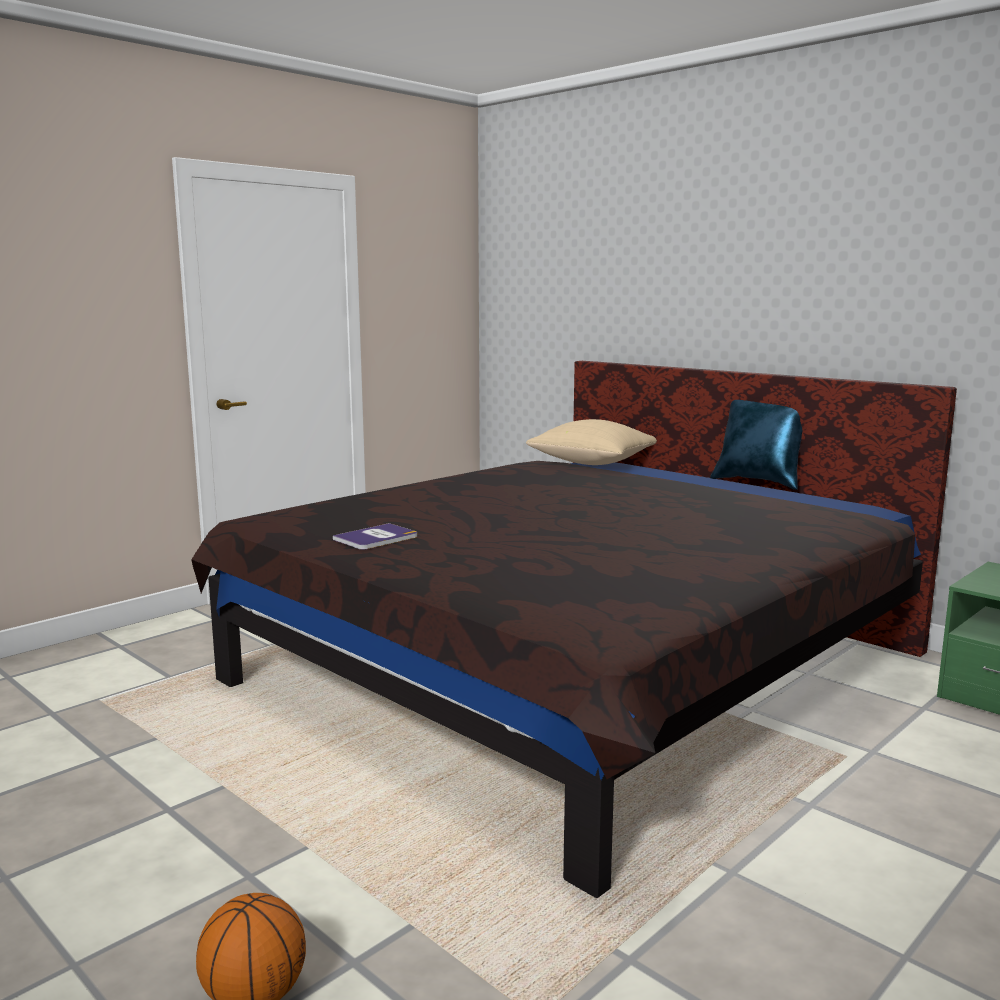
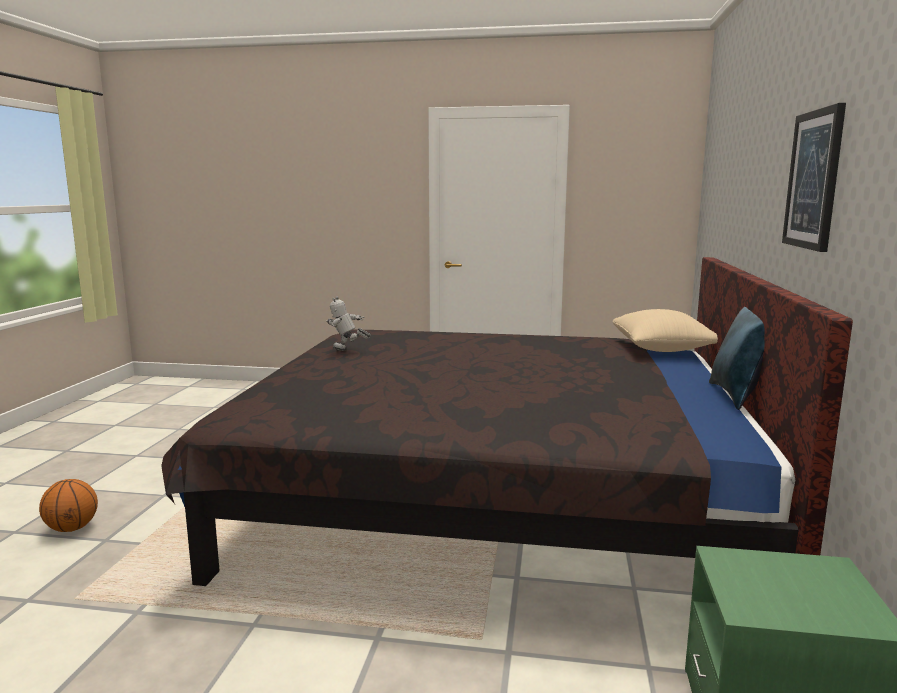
camera: 55 degrees right, 0 degrees up
book [333,523,417,549] -> toy robot [326,296,371,351]
none -> picture [782,103,846,252]

